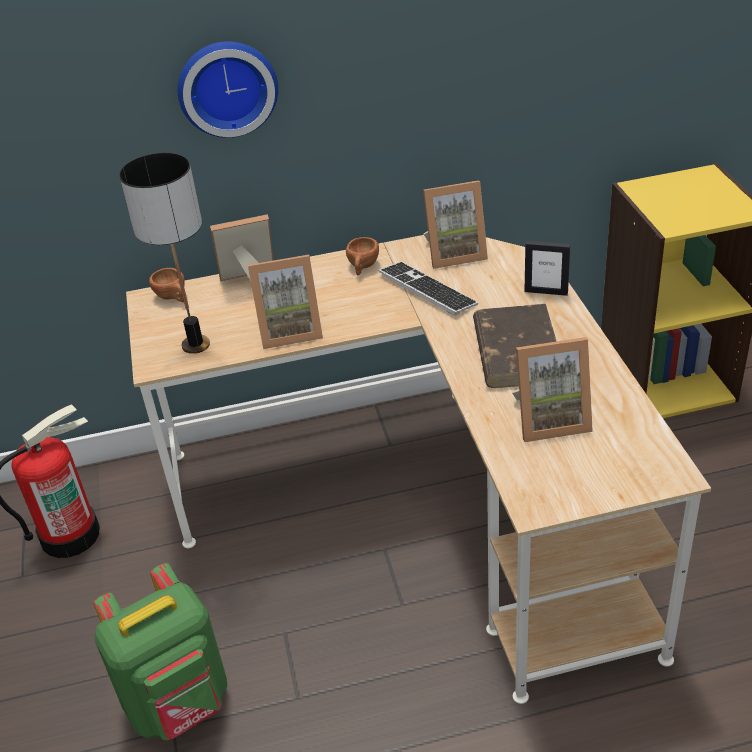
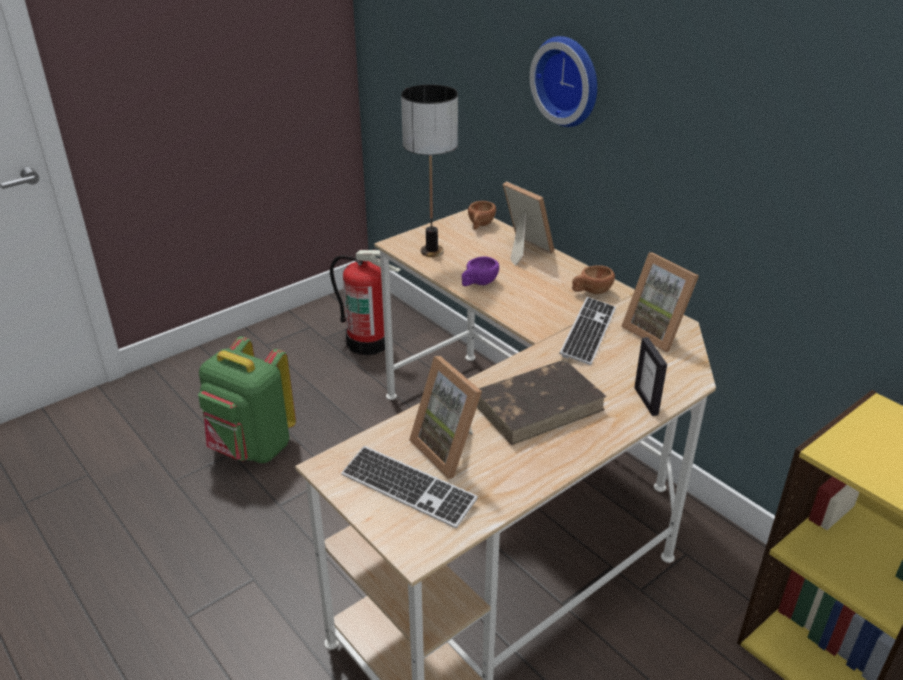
camera: 60 degrees right, 5 degrees down
picture frame [248,255,323,349] -> purple cup [462,256,499,286]
none -> keyboard [341,446,478,528]

